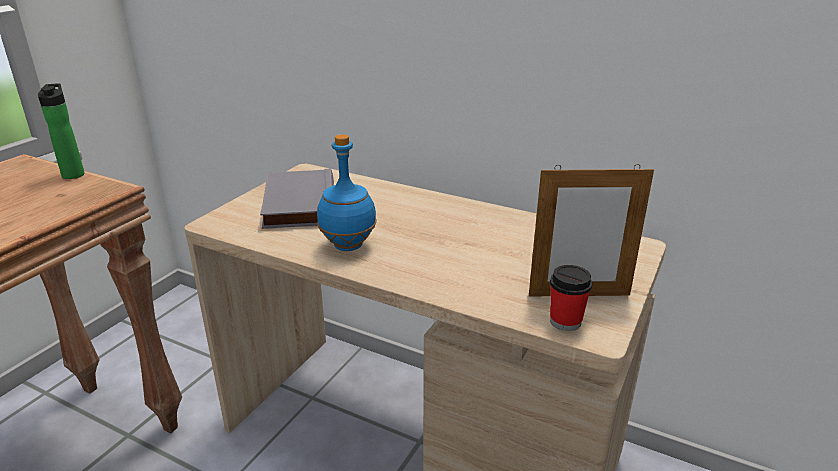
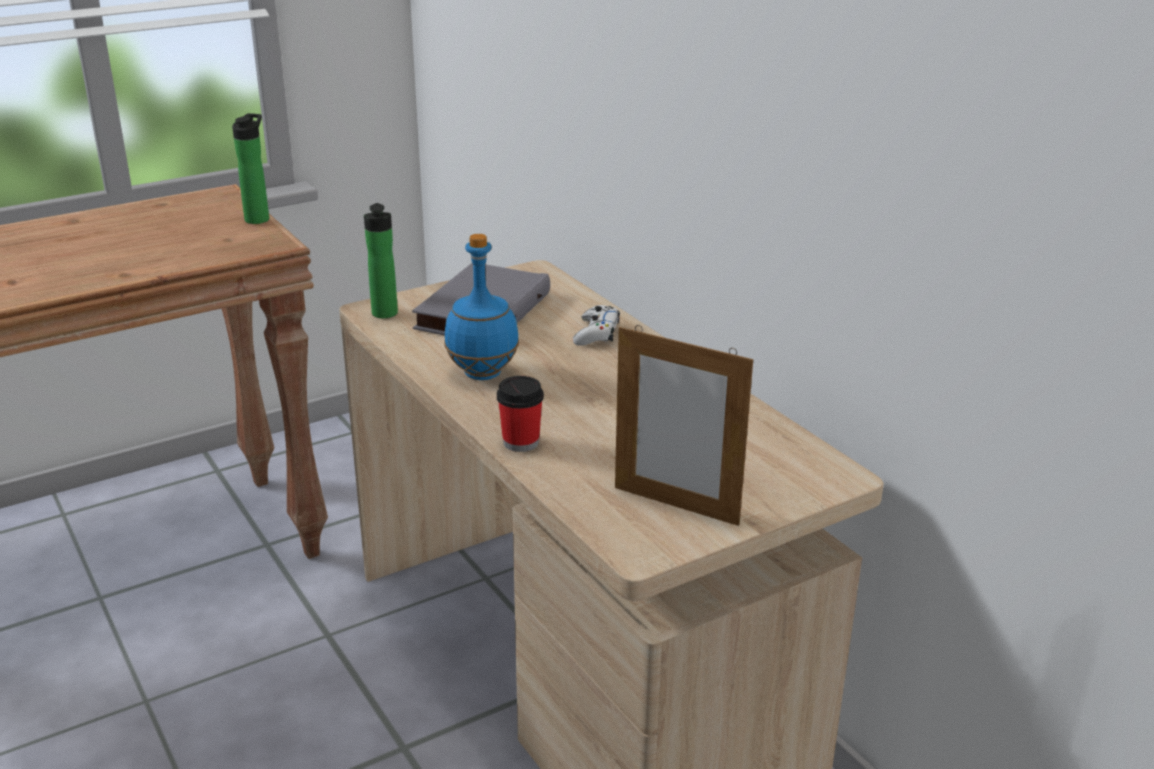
camera: 30 degrees right, 0 degrees up
cup [550,265,592,331] -> cup moved to [497,376,544,452]
none -> bottle [364,203,398,318]
none -> white game controller [573,305,620,346]

